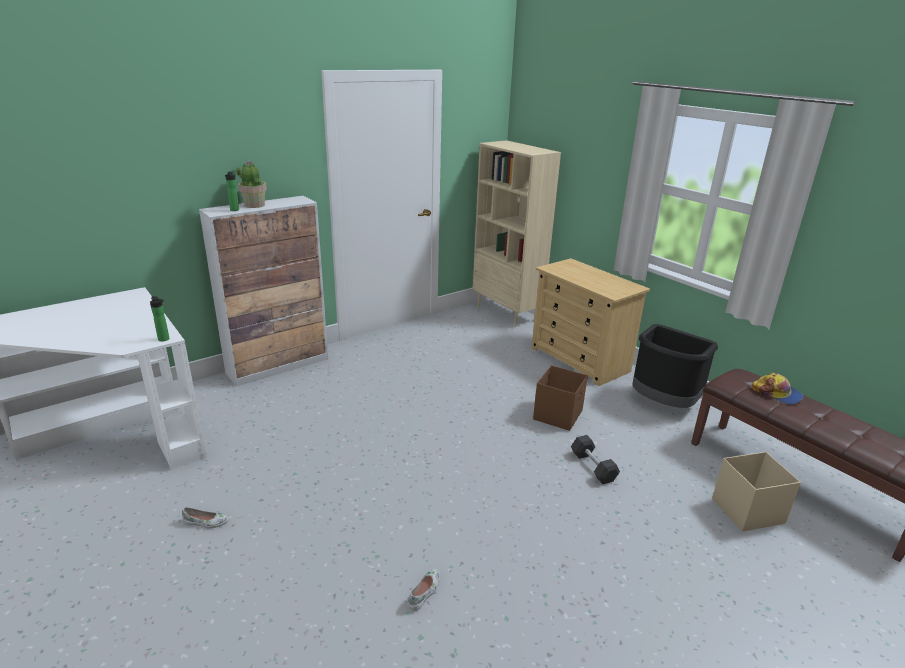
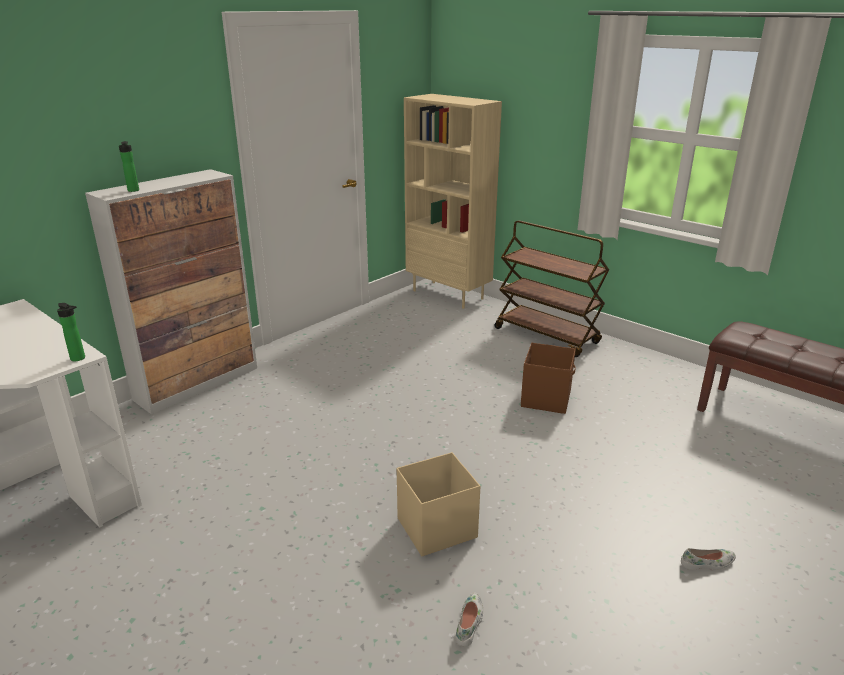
camera: 10 degrees left, 0 degrees up
white shoe [182,507,229,529] -> white shoe moved to [681,548,736,570]
potted plant [236,160,267,208] -> none
beige dresser [532,258,650,386] -> brown cart [495,220,609,357]
grey dumbbell [571,435,620,484] -> none
black trash can [632,324,718,408] -> none
beige storage box [712,452,801,532] -> beige storage box moved to [397,452,480,556]
cap [752,373,803,405] -> none

